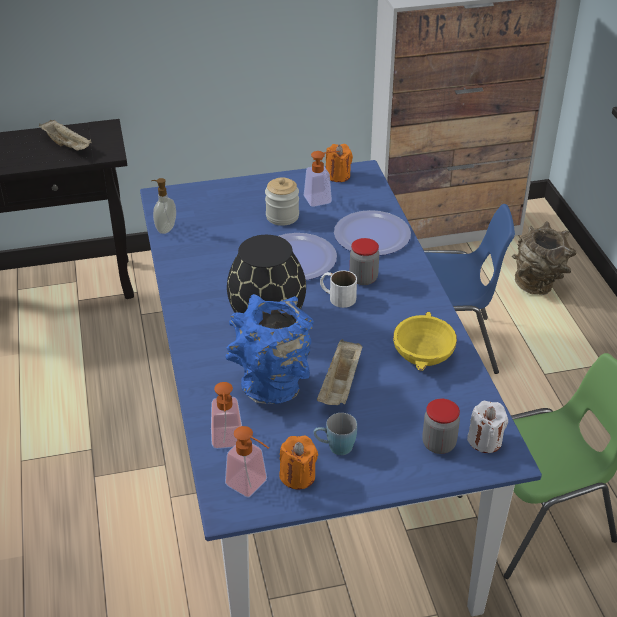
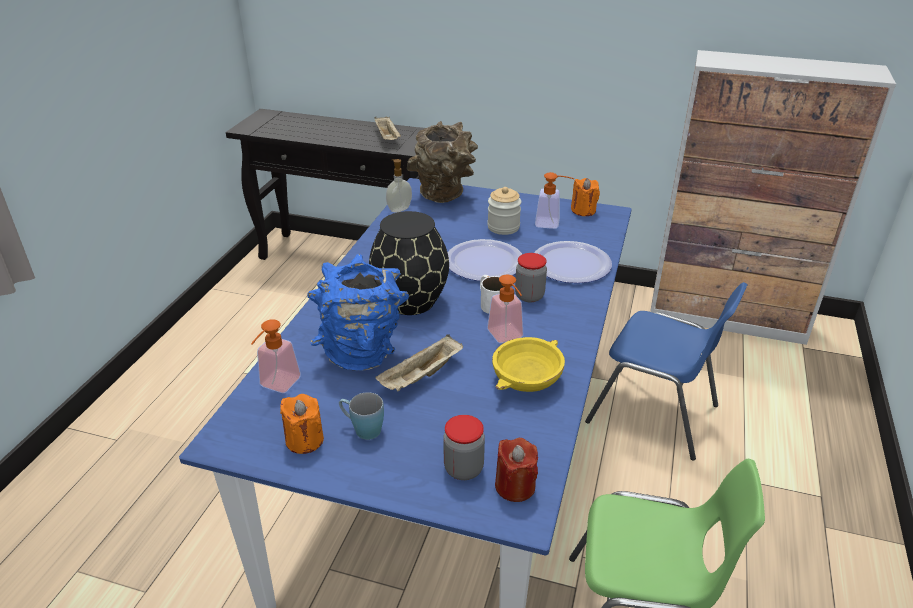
camera: 30 degrees right, 5 degrees down
soap dispenser [225,426,269,498] -> soap dispenser moved to [487,274,523,343]
white candle [467,401,508,453] -> red candle [495,438,538,502]
brown vase [512,221,577,295] -> brown vase moved to [407,121,478,203]

